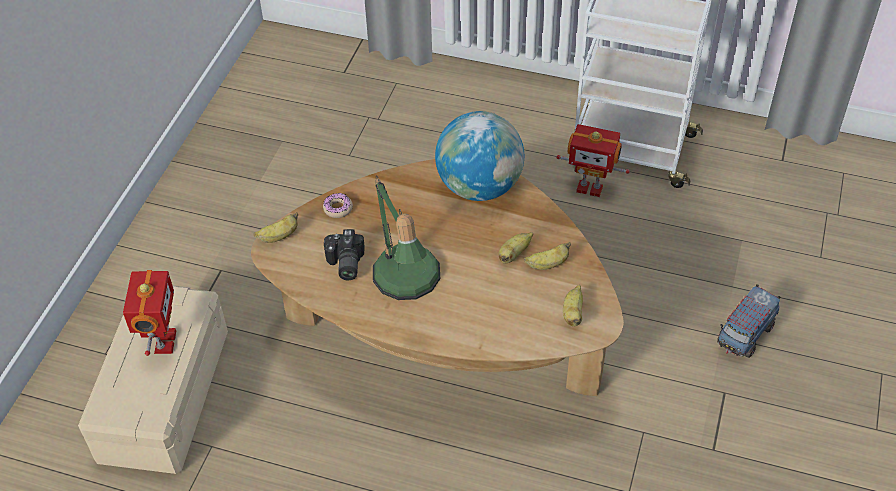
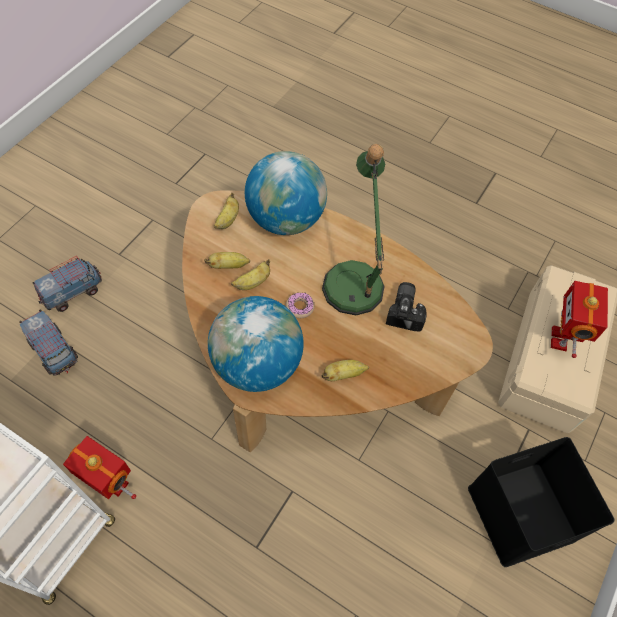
camera: 170 degrees left, 10 degrees up
banana [253,212,298,243] -> banana moved to [322,360,369,381]
donut [323,193,353,218] -> donut moved to [286,293,315,318]
none -> toy truck [19,309,78,376]
none -> globe [245,151,327,235]
none -> black storage box [468,437,614,567]

